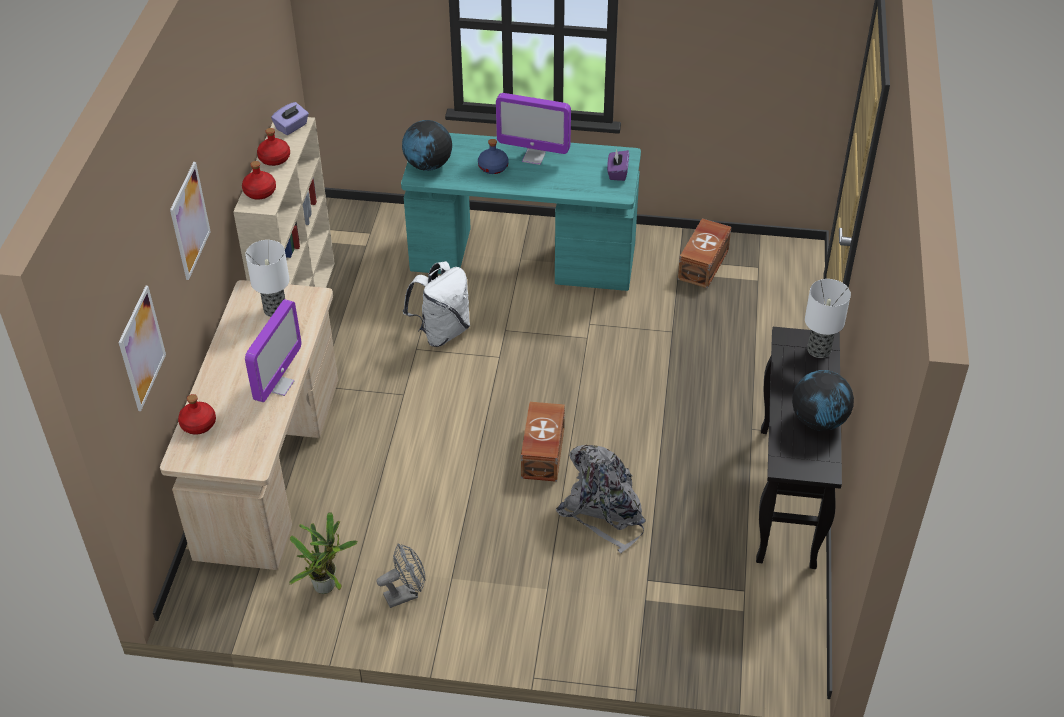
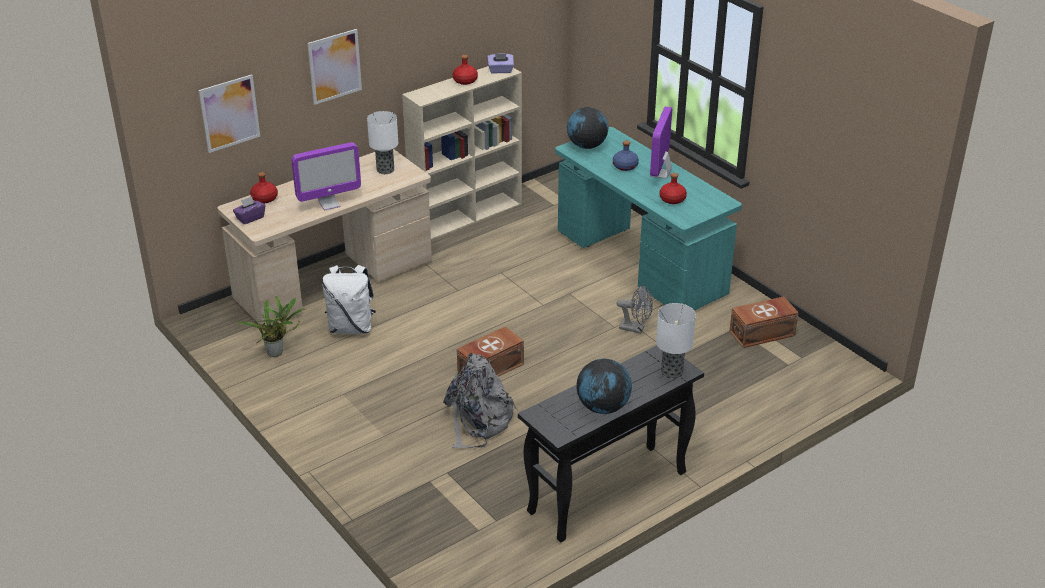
camera: 45 degrees right, 10 degrees down
red bottle [242,161,276,199] -> red bottle moved to [660,173,687,204]
grey fan [377,544,425,608] -> grey fan moved to [617,285,653,334]
white backpack [403,261,470,347] -> white backpack moved to [322,265,376,334]
monitor [496,93,571,165] -> monitor turned 45 degrees clockwise [650,106,672,179]
purple tissue box [607,149,629,181] -> purple tissue box moved to [233,196,265,224]

